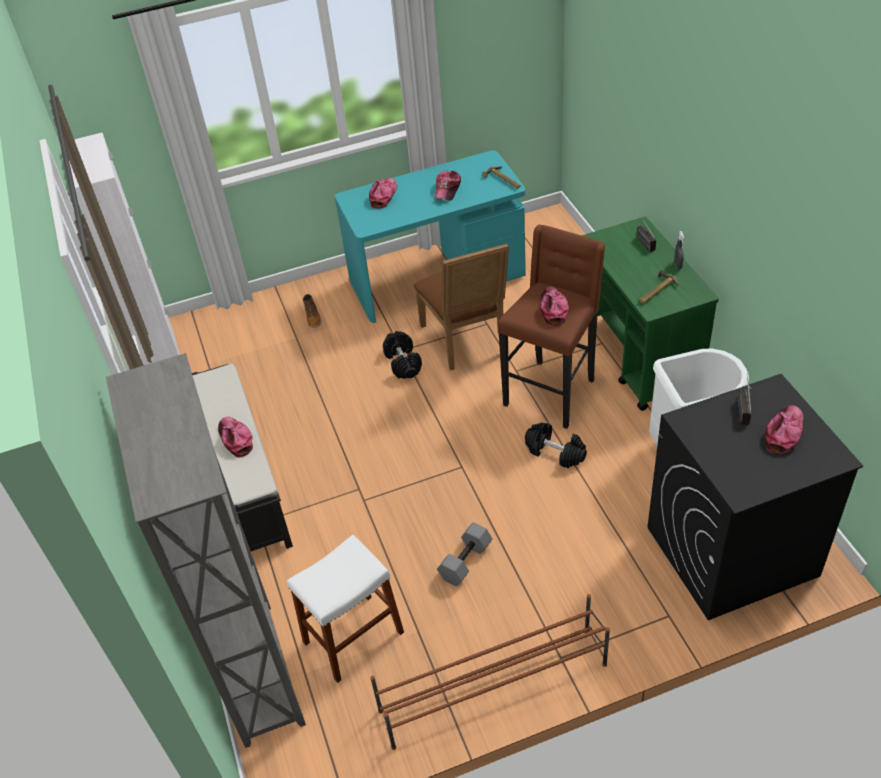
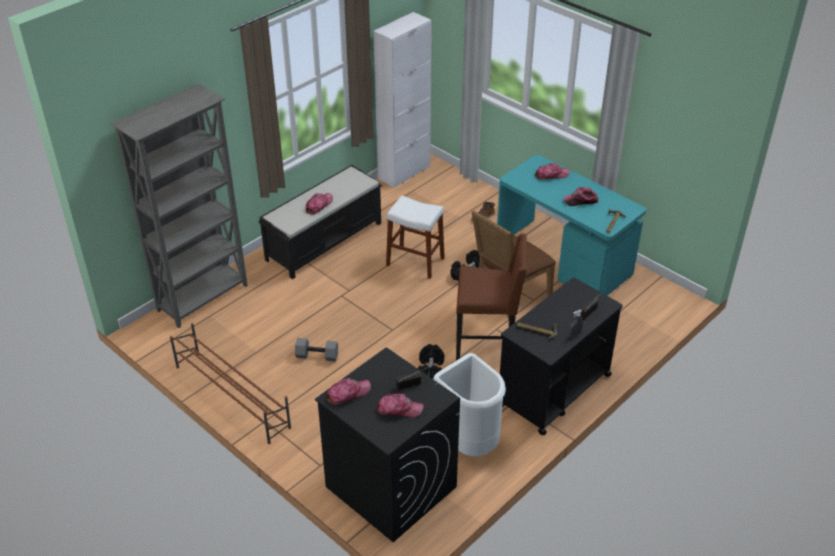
camera: 60 degrees right, 5 degrees down
white stool [287,535,404,683] -> white stool moved to [386,195,445,279]
cap [540,287,569,326] -> cap moved to [326,378,371,405]
green cart [581,217,719,411] -> black cart [500,277,623,435]

